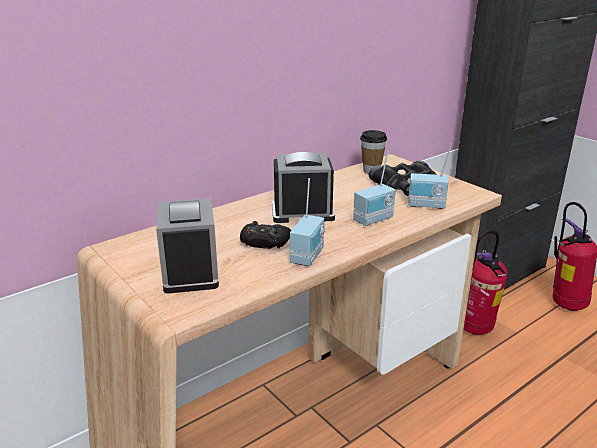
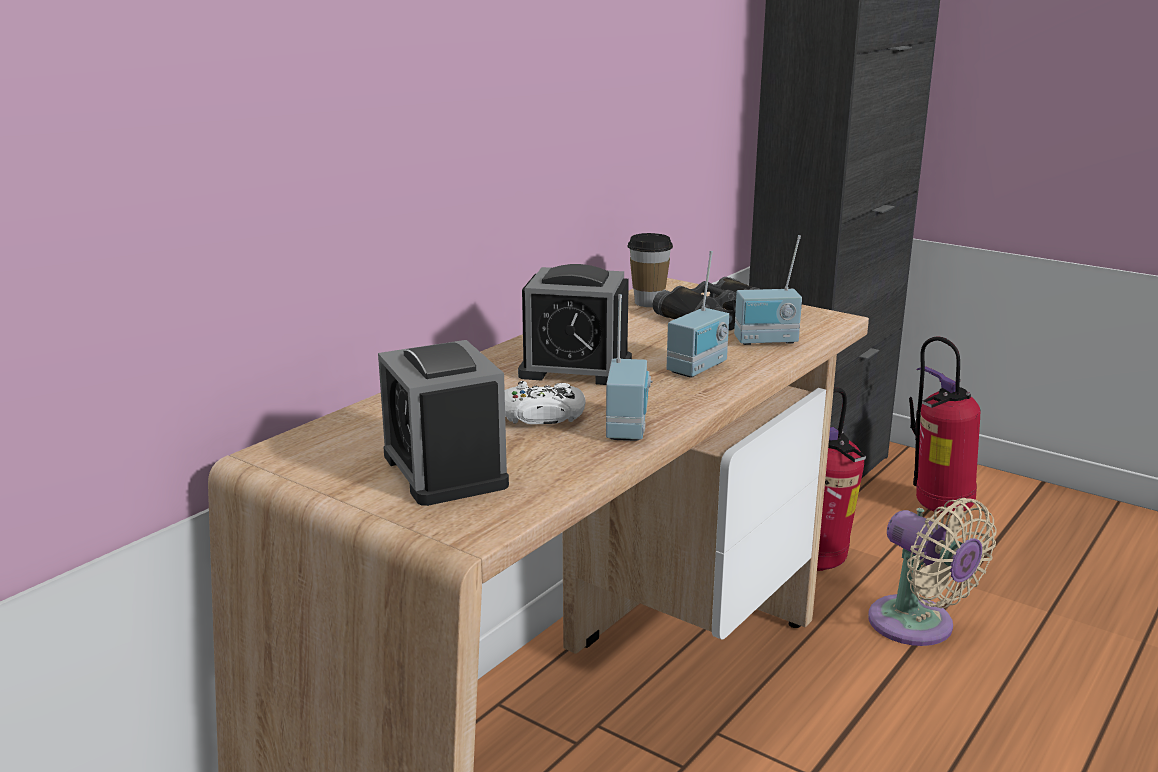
camera: 15 degrees left, 5 degrees down
black game controller [240,221,291,249] -> white game controller [505,381,586,424]
alarm clock [272,152,335,223] -> alarm clock turned 150 degrees counterclockwise [518,264,632,385]
none -> beige fan [868,498,997,646]

